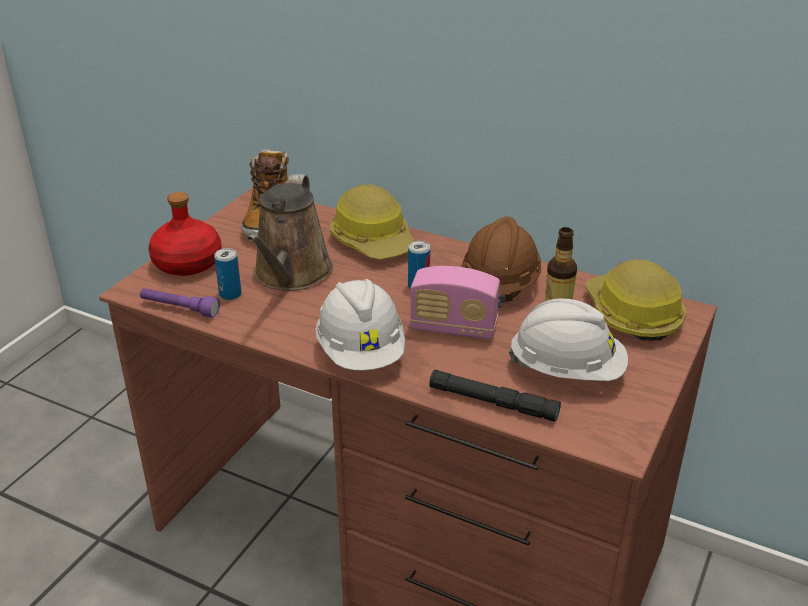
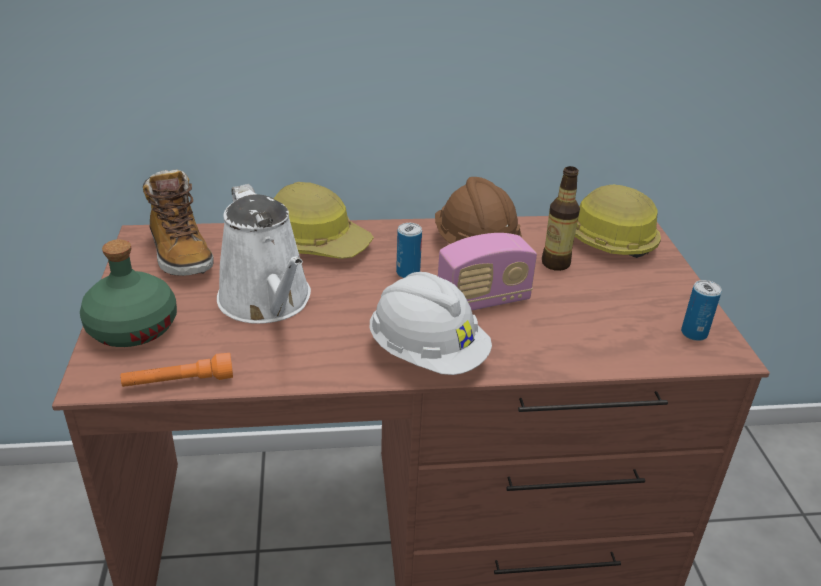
camera: 35 degrees left, 0 degrees up
purple flashlight [140,288,220,318] -> orange flashlight [121,353,233,387]
red bottle [149,192,222,276] -> green bottle [80,239,177,347]
can [214,248,242,300] -> can moved to [681,280,722,341]
brown watering can [247,174,333,291] -> white watering can [217,184,311,324]
black flashlight [429,370,561,422] -> none
white hard hat [508,298,628,381] -> none

